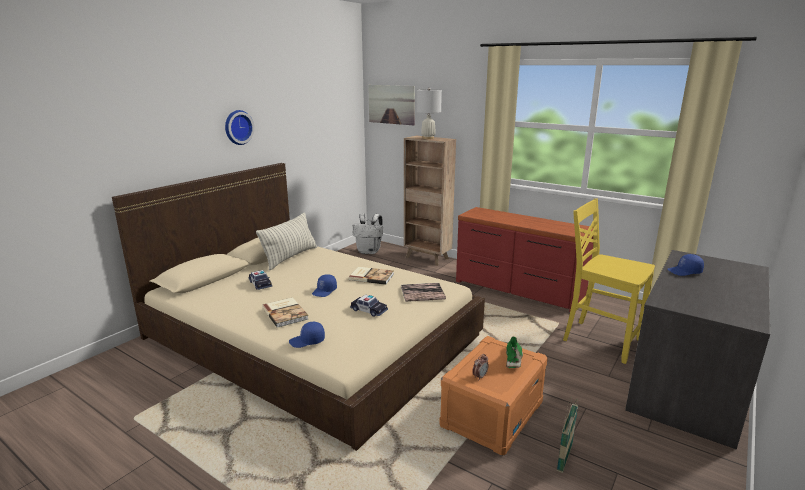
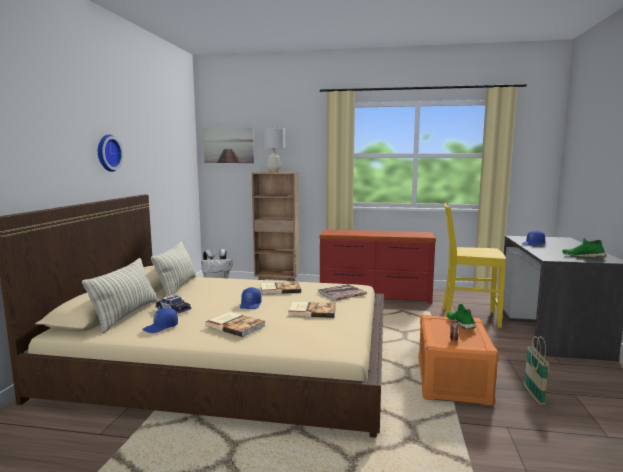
camera: 25 degrees left, 10 degrees down
blue cap [289,322,325,348] -> blue cap moved to [142,308,178,333]
toy car [350,295,388,317] -> book [288,302,336,318]
none -> pillow [82,258,158,334]
none -> green shoe [562,238,606,258]

